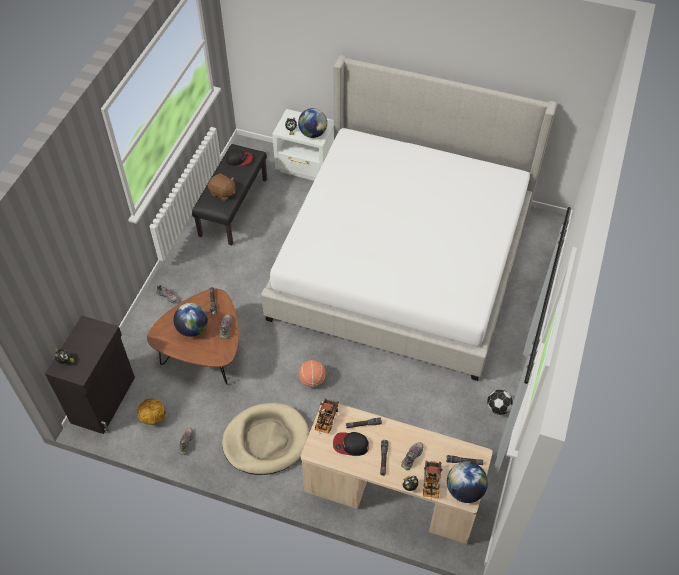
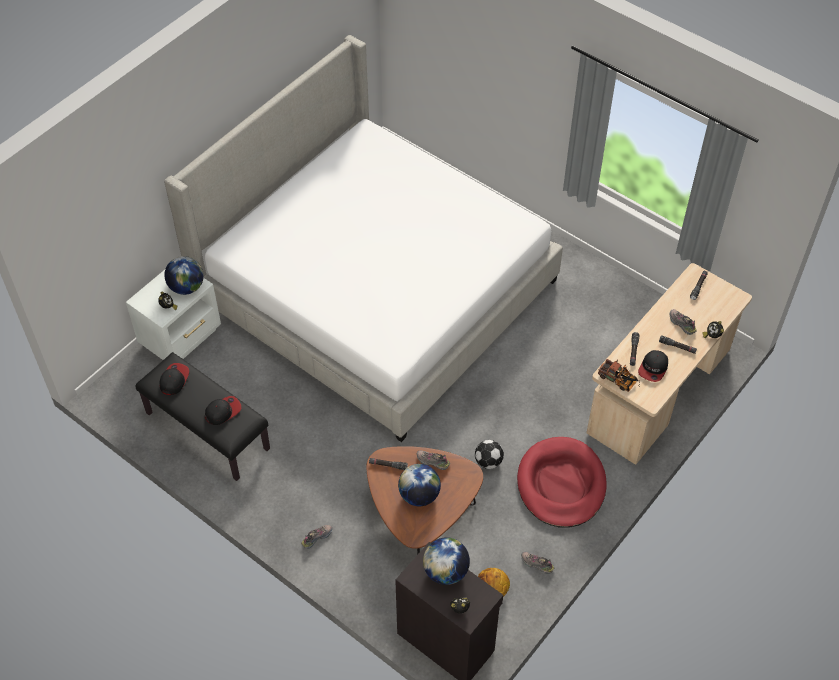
camera: 70 degrees left, 0 degrees up
brown plush toy [208,174,236,201] -> cap [205,396,241,425]
beige dog bed [222,403,309,475] -> red dog bed [517,437,607,528]
basketball [299,360,325,387] -> none
toy truck [423,461,443,498] -> none
globe [447,461,488,503] -> globe moved to [423,537,470,585]
football [487,390,513,415] -> football moved to [475,440,504,469]

